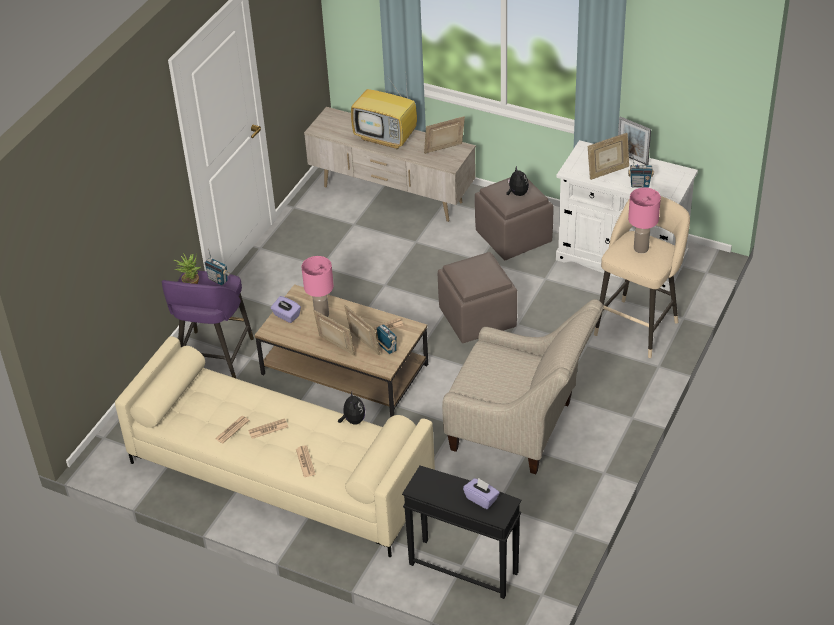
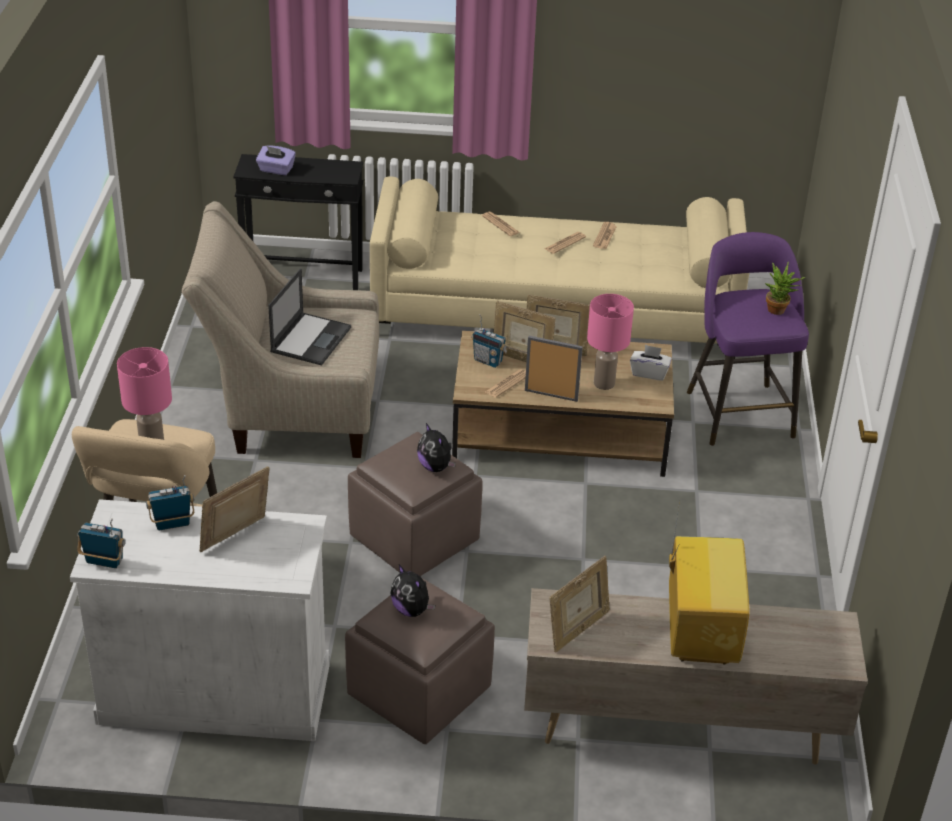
camera: 155 degrees right, 5 degrees down
radio [204,249,230,285] -> radio moved to [77,518,126,568]
purple tissue box [271,296,301,323] -> white tissue box [630,345,672,381]
plush toy [338,392,365,425] -> plush toy moved to [417,423,456,472]
television [351,73,417,150] -> television turned 90 degrees clockwise [669,501,750,665]
picture frame [618,117,651,165] -> picture frame moved to [525,336,583,402]
none -> laptop [268,268,351,366]

